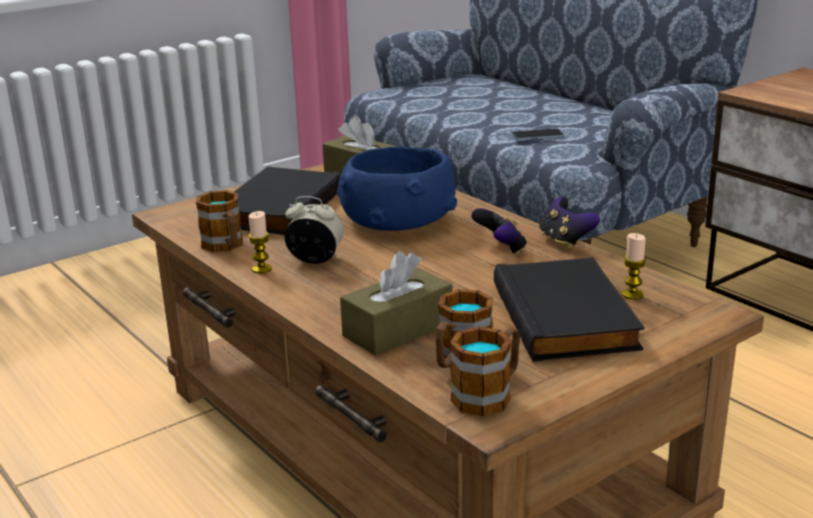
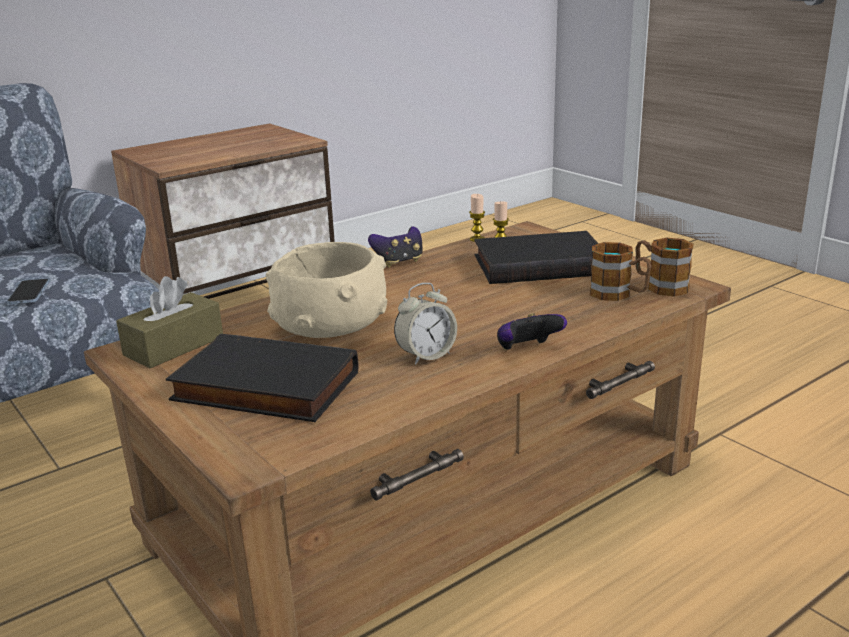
camera: 90 degrees left, 0 degrees up
mug [196,190,243,252] -> none
candle [248,211,272,273] -> candle moved to [469,194,485,242]
alarm clock [284,196,344,264] -> alarm clock turned 135 degrees counterclockwise [394,283,457,365]
blue bowl [337,146,457,231] -> beige bowl [266,242,387,338]
brown tissue box [340,251,453,356] -> none
game controller [471,208,527,255] -> game controller moved to [497,313,567,350]

